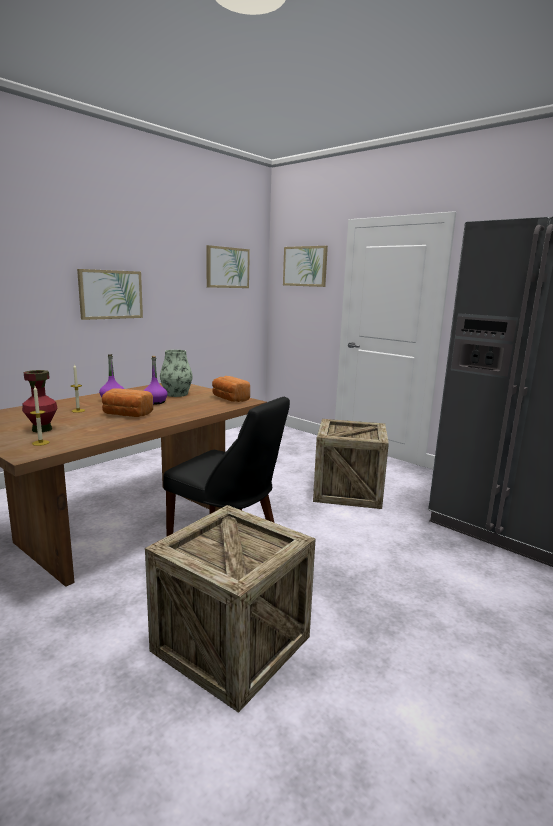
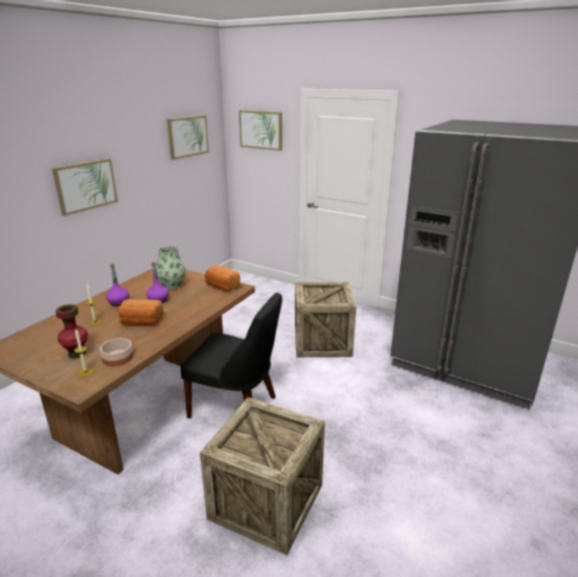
camera: 10 degrees left, 10 degrees up
none -> bowl [100,338,133,366]

